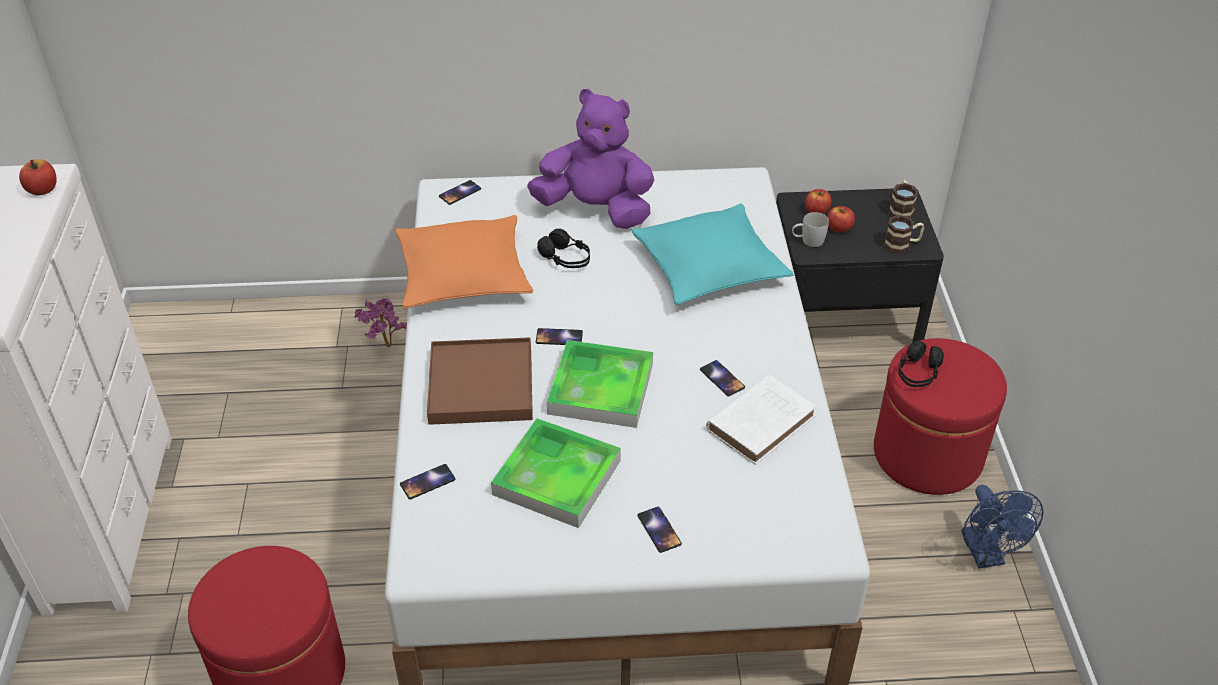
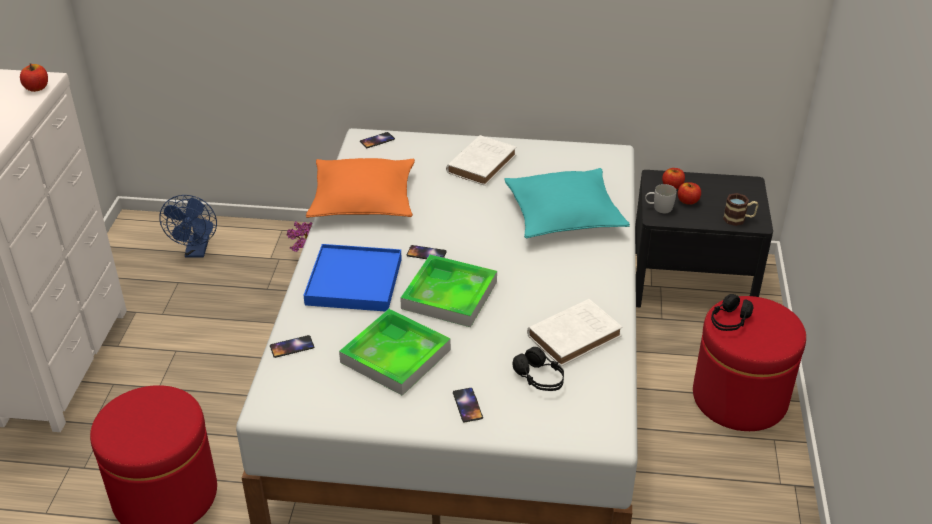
camera: 10 degrees right, 5 degrees down
brown tray [427,337,533,425] -> blue tray [303,244,402,311]
purple plush toy [527,89,654,229] -> white book [446,135,516,186]
black headphones [537,229,590,268] -> black headphones moved to [512,347,564,391]
phone [700,360,745,396] -> none
mug [889,180,918,219] -> none
blue fan [961,485,1044,568] -> blue fan moved to [159,195,217,258]

